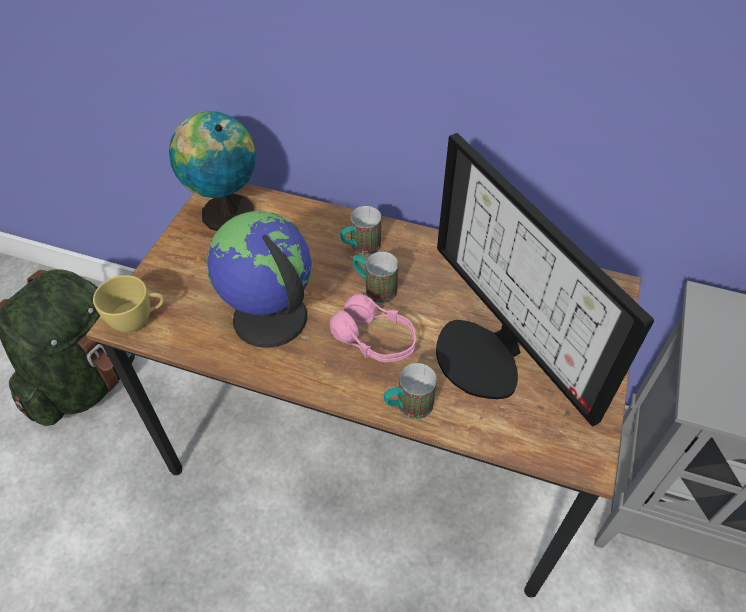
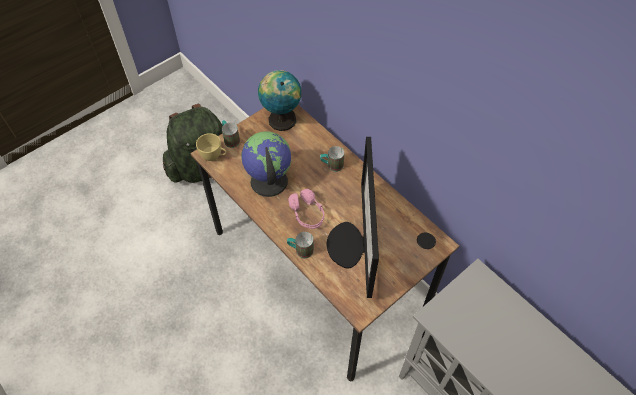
camera: 30 degrees right, 5 degrees up
mug [353,252,398,303] -> mug moved to [222,120,240,148]

